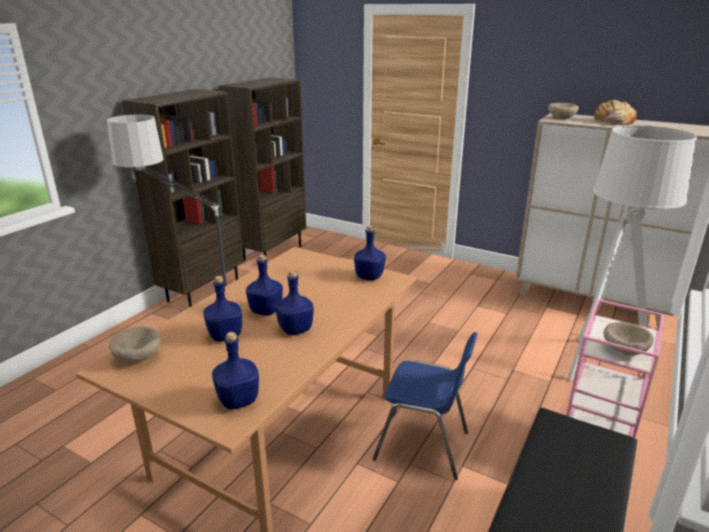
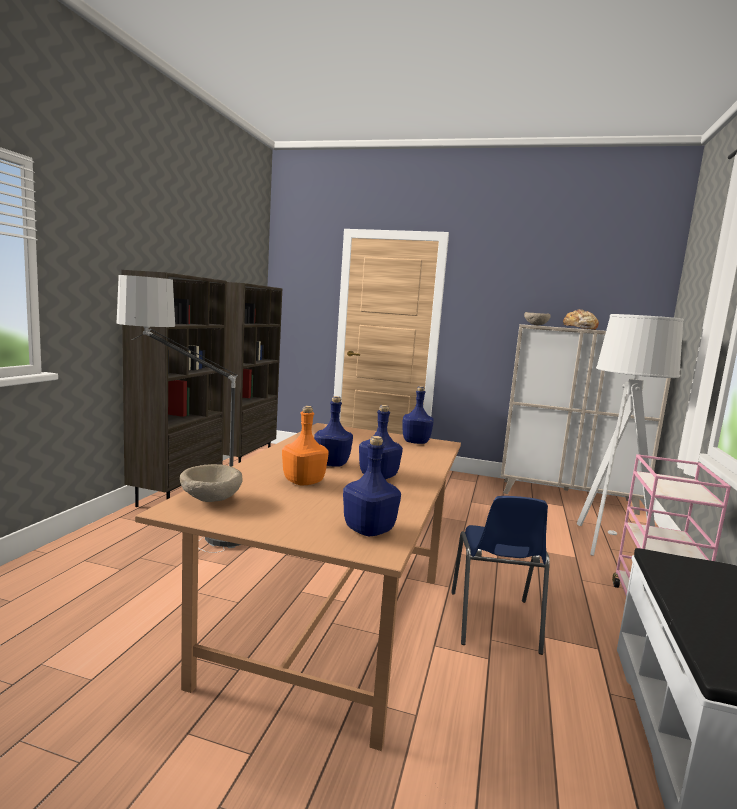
camera: 15 degrees left, 15 degrees down
blue bottle [203,276,242,342] -> orange bottle [282,406,329,485]
blue chair [373,332,478,480] -> blue chair turned 90 degrees clockwise [451,496,550,655]
beige bowl [603,322,654,356] -> none

